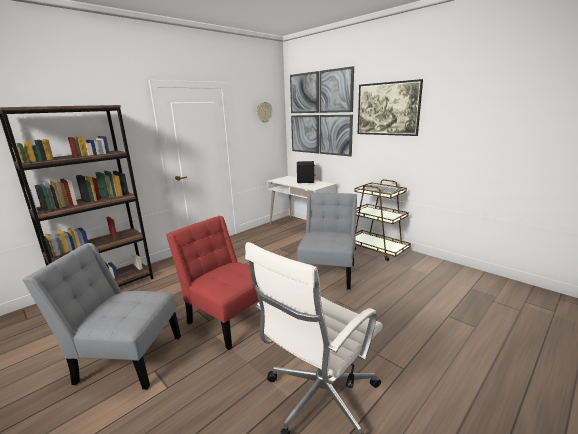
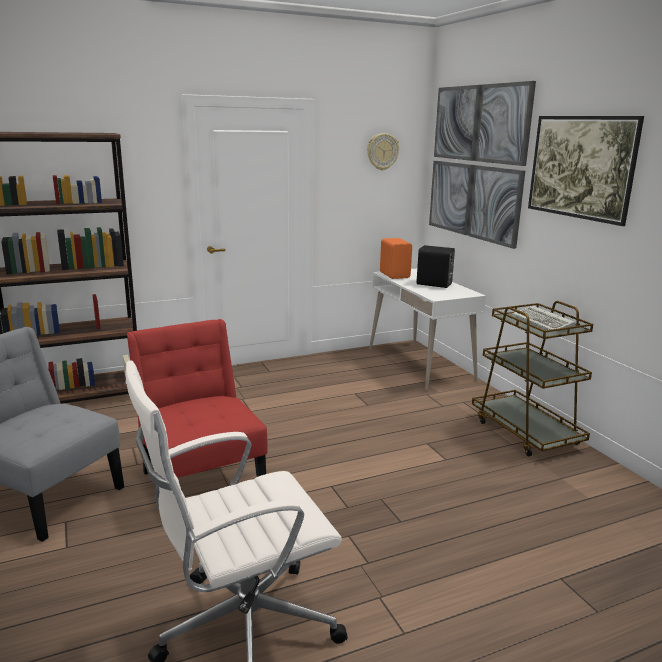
camera: 20 degrees right, 0 degrees up
grey chair [297,193,357,290] -> none
none -> orange speaker [380,238,412,279]

